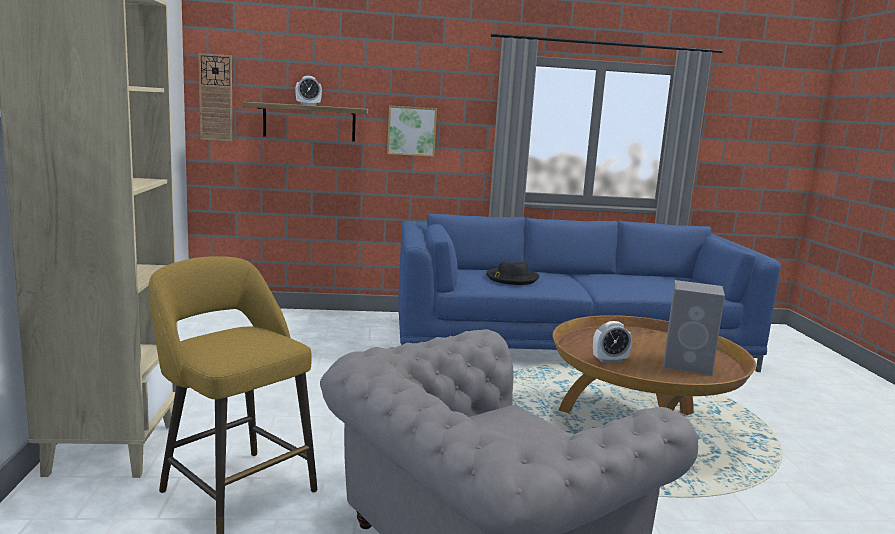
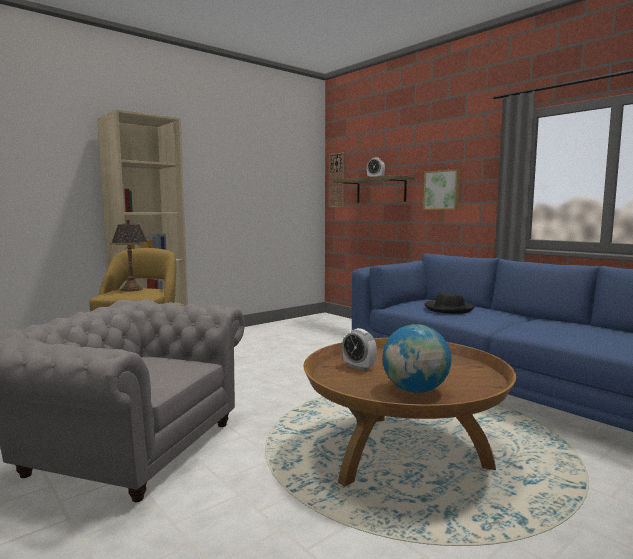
camera: 55 degrees right, 5 degrees down
grey speaker [664,280,725,376] -> globe [382,324,451,393]
none -> table lamp [110,219,149,292]

